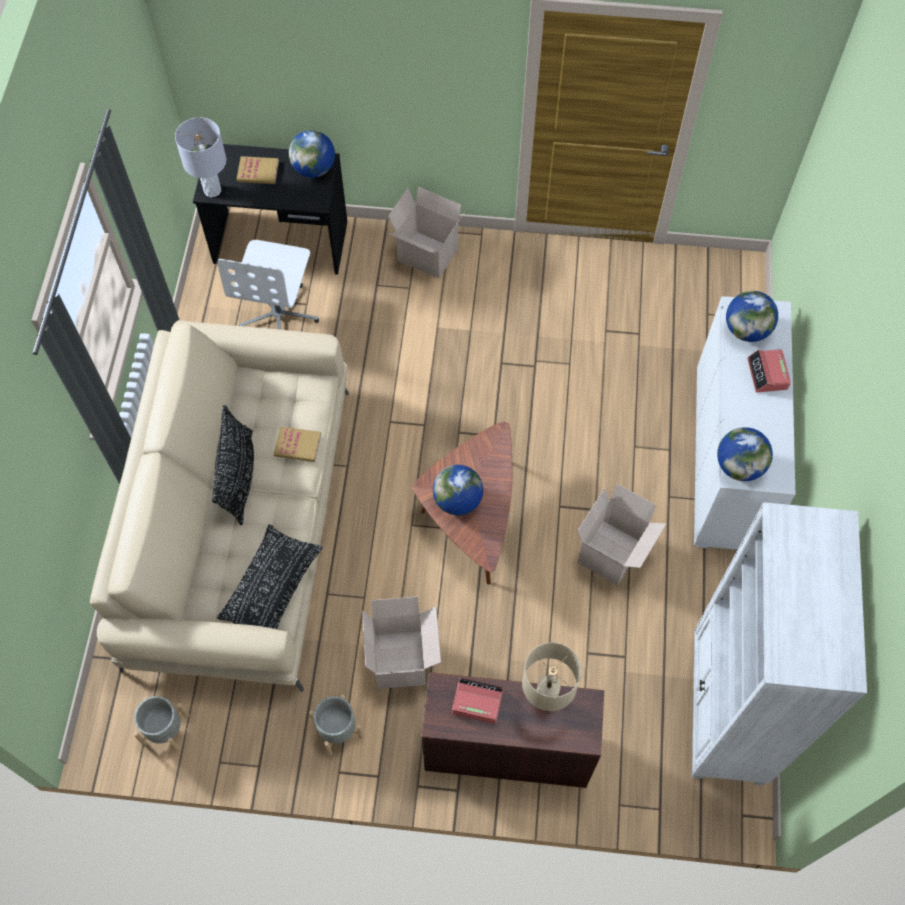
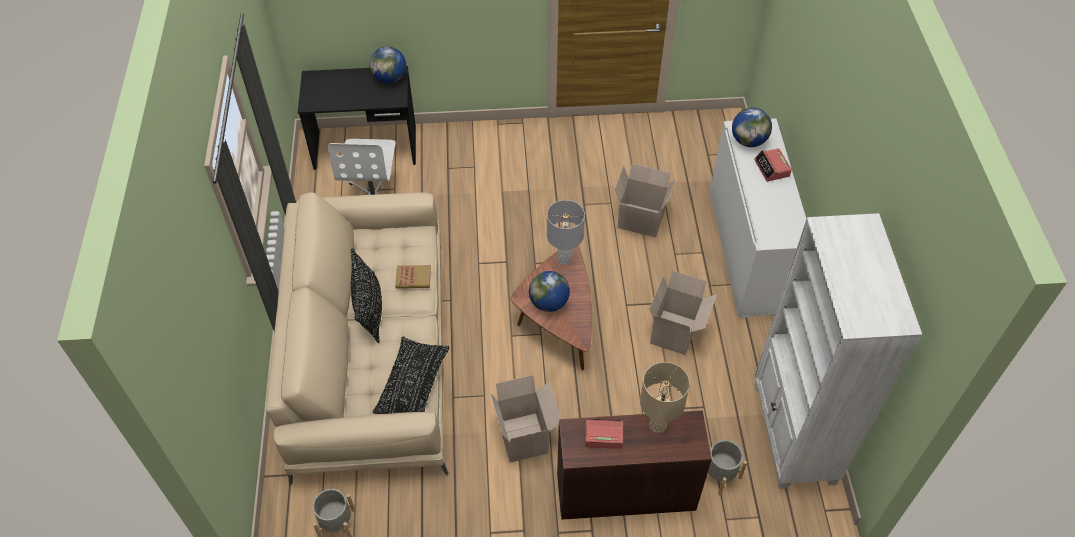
camera: 10 degrees left, 10 degrees down
grey table lamp [175,117,226,197] -> grey table lamp moved to [547,200,585,265]
book [237,156,279,184] -> none
grey planter [309,694,363,756] -> grey planter moved to [708,440,747,495]
cardboard box [388,187,465,279] -> cardboard box moved to [615,164,676,237]
globe [717,427,773,481] -> none

